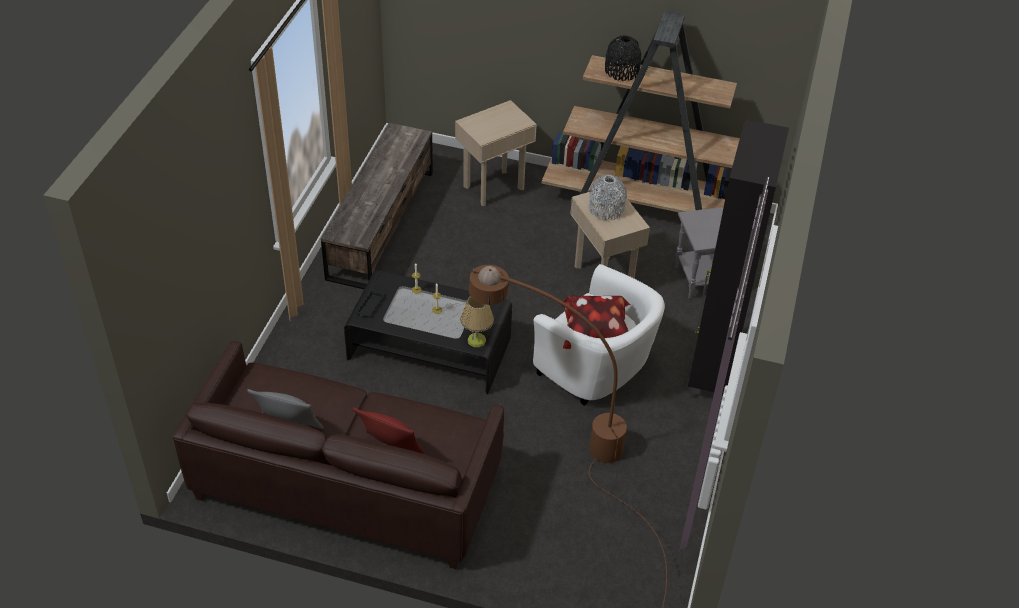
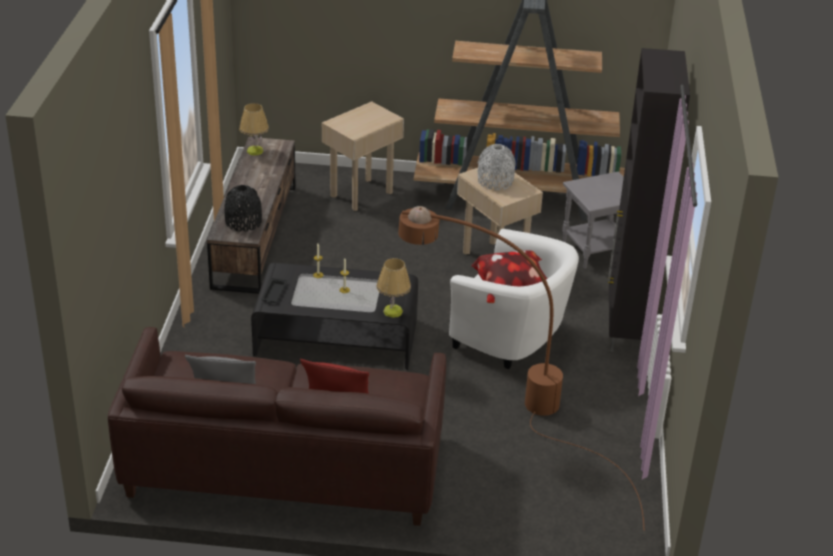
camera: 10 degrees left, 10 degrees down
black vase [605,35,641,81] -> black vase moved to [224,185,262,232]
none -> table lamp [239,103,269,155]

